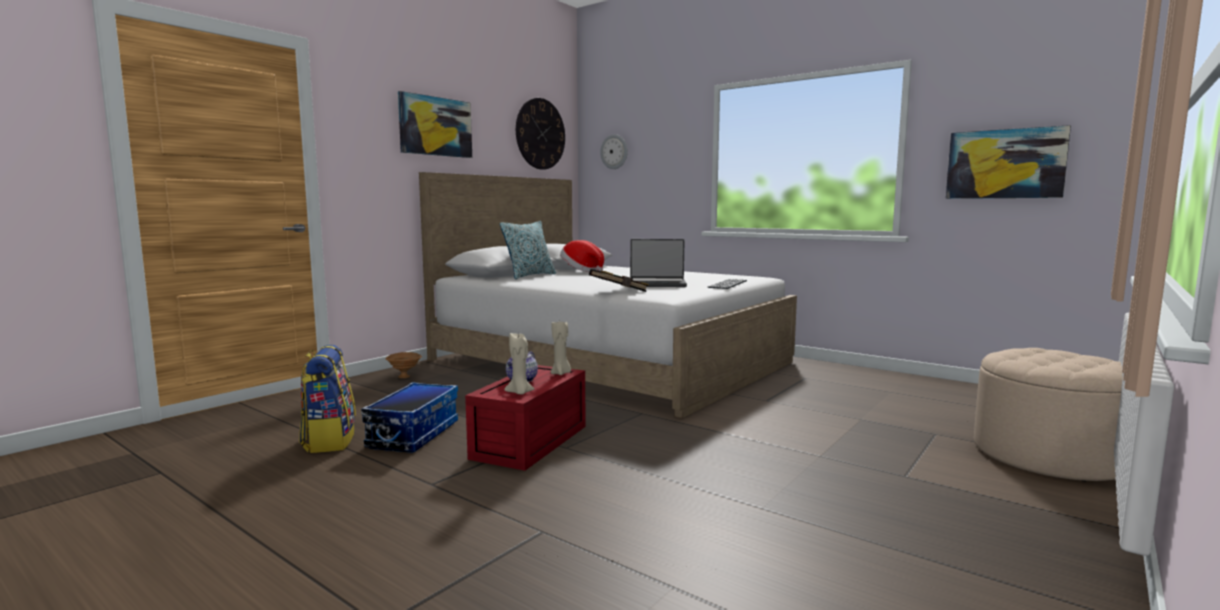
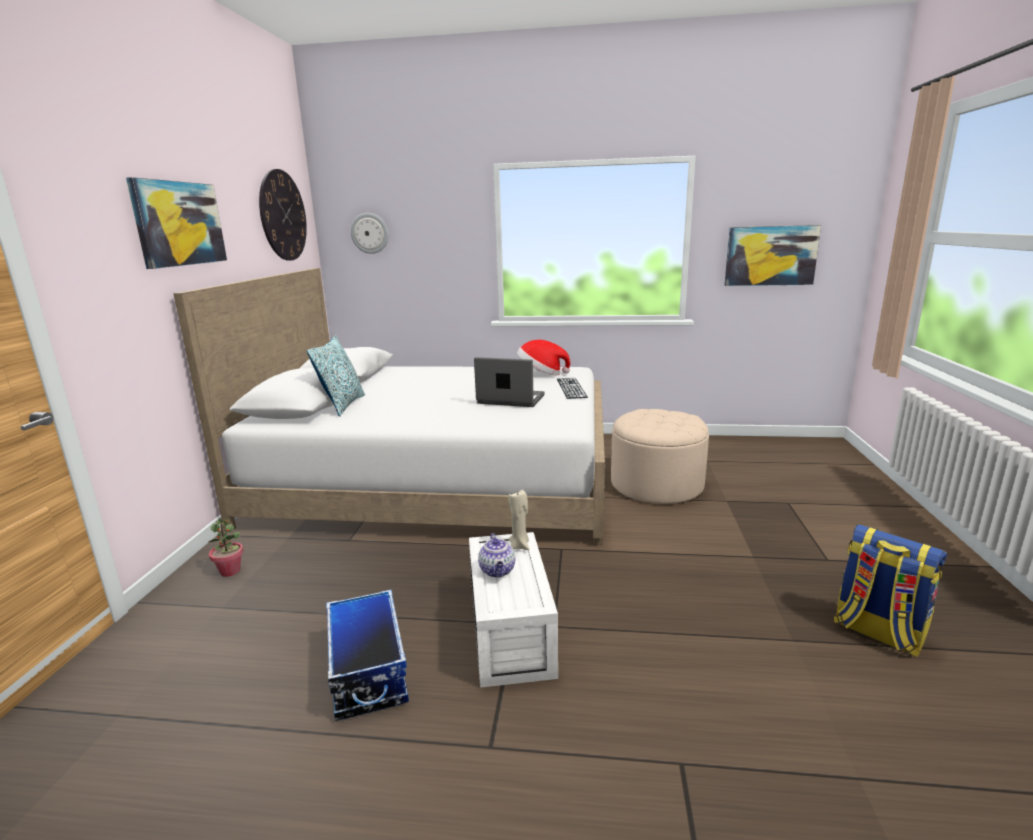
camera: 30 degrees left, 10 degrees up
backpack [299,345,356,453] -> backpack moved to [834,524,947,657]
brown bowl [385,352,422,378] -> potted plant [209,519,243,577]
red storage box [465,365,586,471] -> white storage box [469,532,558,688]
beige candle [505,332,534,394] -> none
hat [560,240,604,272] -> hat moved to [517,340,570,376]
black book [589,269,649,292] -> none
laptop [630,239,687,287] -> laptop turned 135 degrees counterclockwise [474,357,545,407]
beige ottoman [974,348,1123,482] -> beige ottoman moved to [611,409,709,504]

